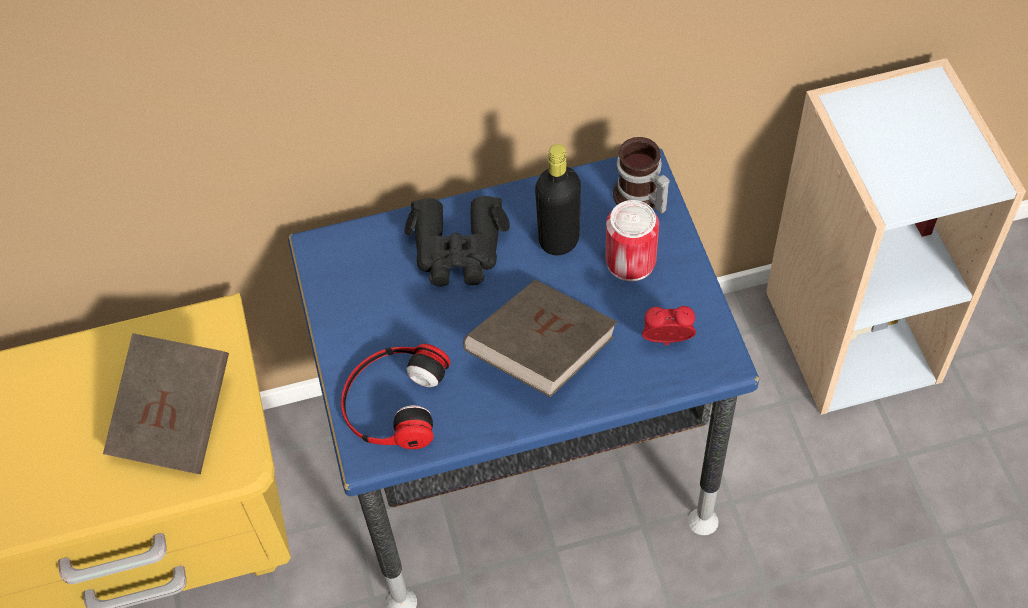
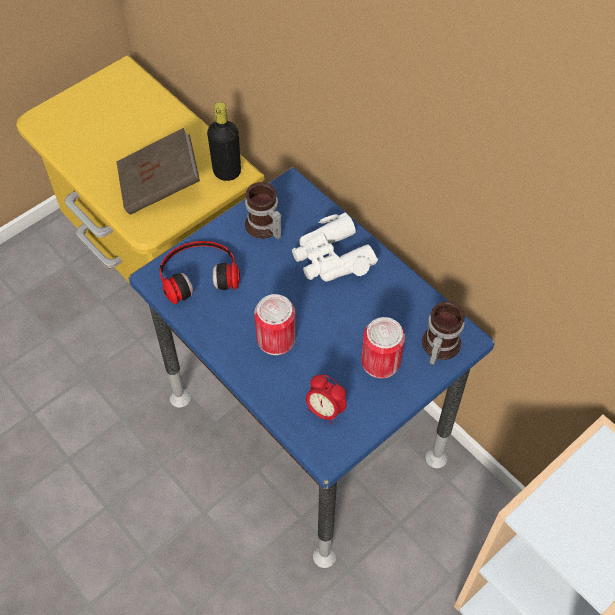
camera: 60 degrees right, 0 degrees up
black binoculars [405,196,510,287] -> white binoculars [292,212,378,282]
brown book [463,279,618,397] -> can [254,294,296,355]
black bottle [535,144,581,255] -> black bottle moved to [207,102,241,181]
alarm clock [642,306,696,345] -> alarm clock turned 150 degrees clockwise [306,375,347,425]
none -> mug [245,182,281,240]

